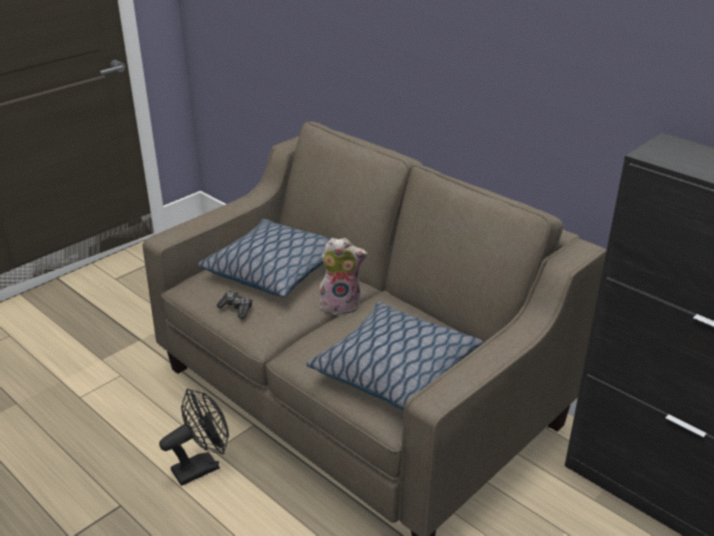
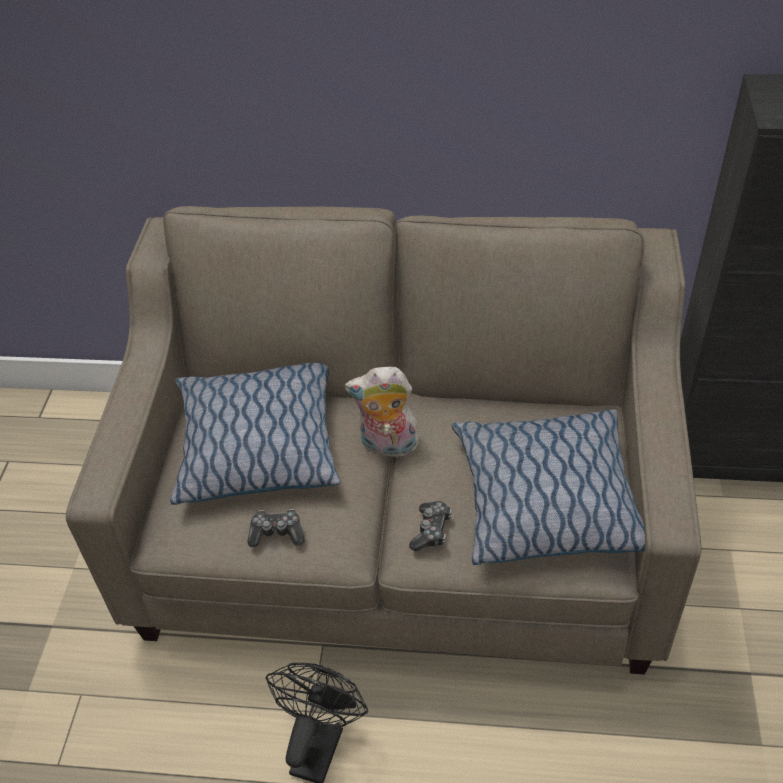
camera: 35 degrees left, 15 degrees up
plush toy [319,238,368,316] -> plush toy turned 135 degrees counterclockwise [345,367,419,458]
none -> game controller [409,501,452,551]

